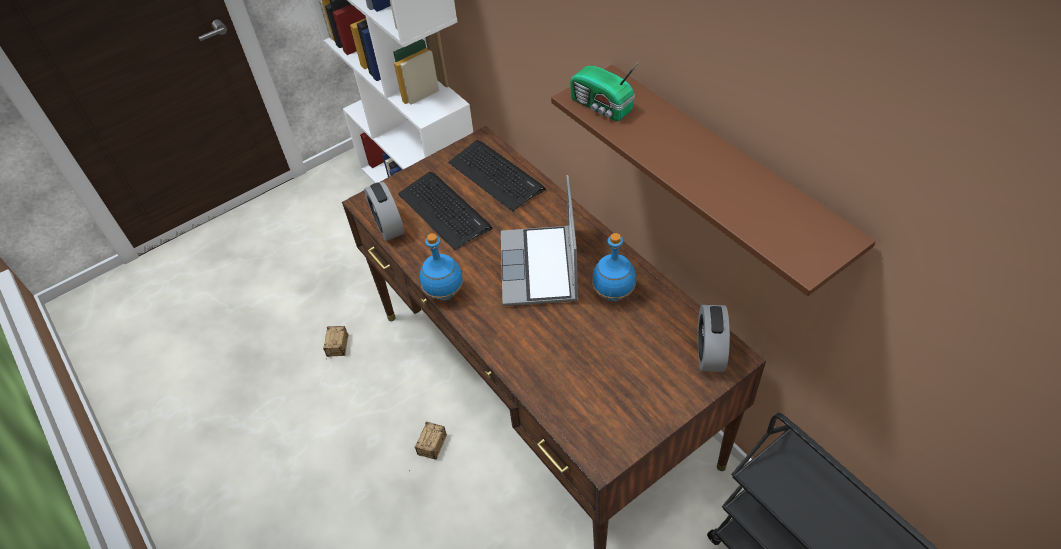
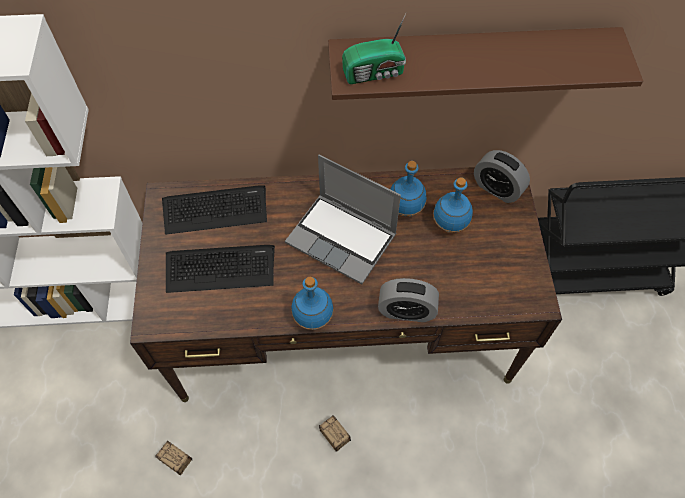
camera: 60 degrees left, 10 degrees up
alarm clock [364,182,404,241] -> alarm clock moved to [378,278,439,322]
none -> blue bottle [433,177,473,233]

